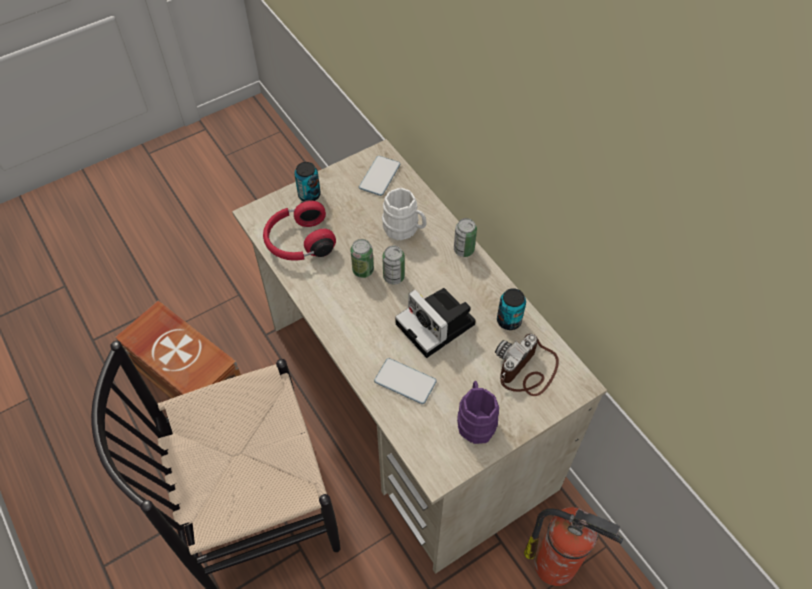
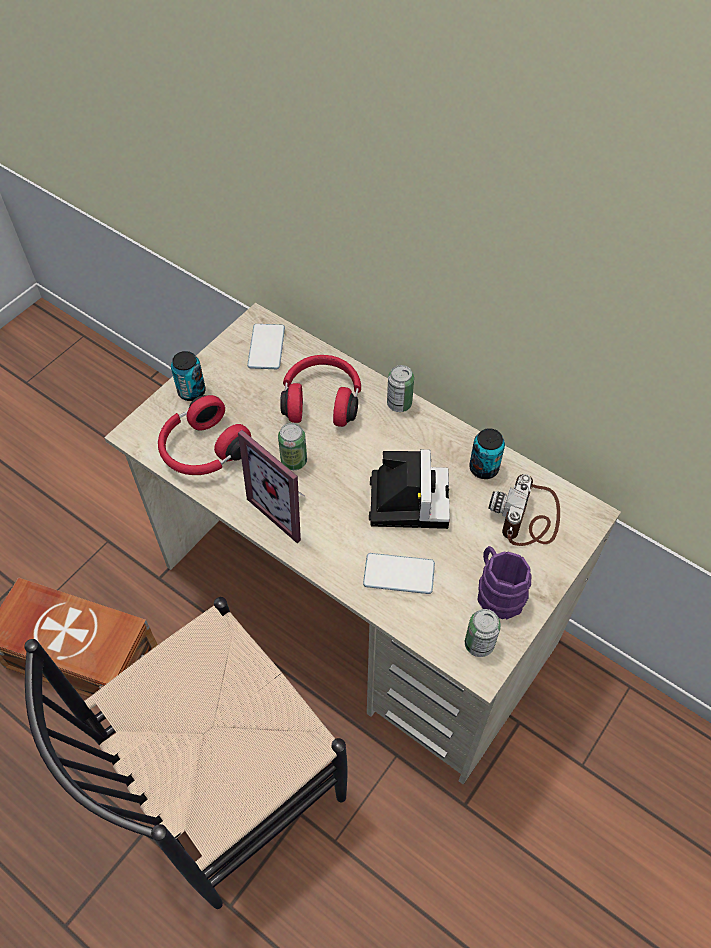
camera: 20 degrees left, 0 degrees up
white mug [382,188,427,240] -> red headphones [280,355,361,427]
can [382,246,405,284] -> can moved to [465,609,501,657]
camera [395,288,476,358] -> camera turned 120 degrees counterclockwise [369,449,450,529]
fire extinguisher [524,507,623,586] -> none
none -> picture frame [238,430,306,543]

